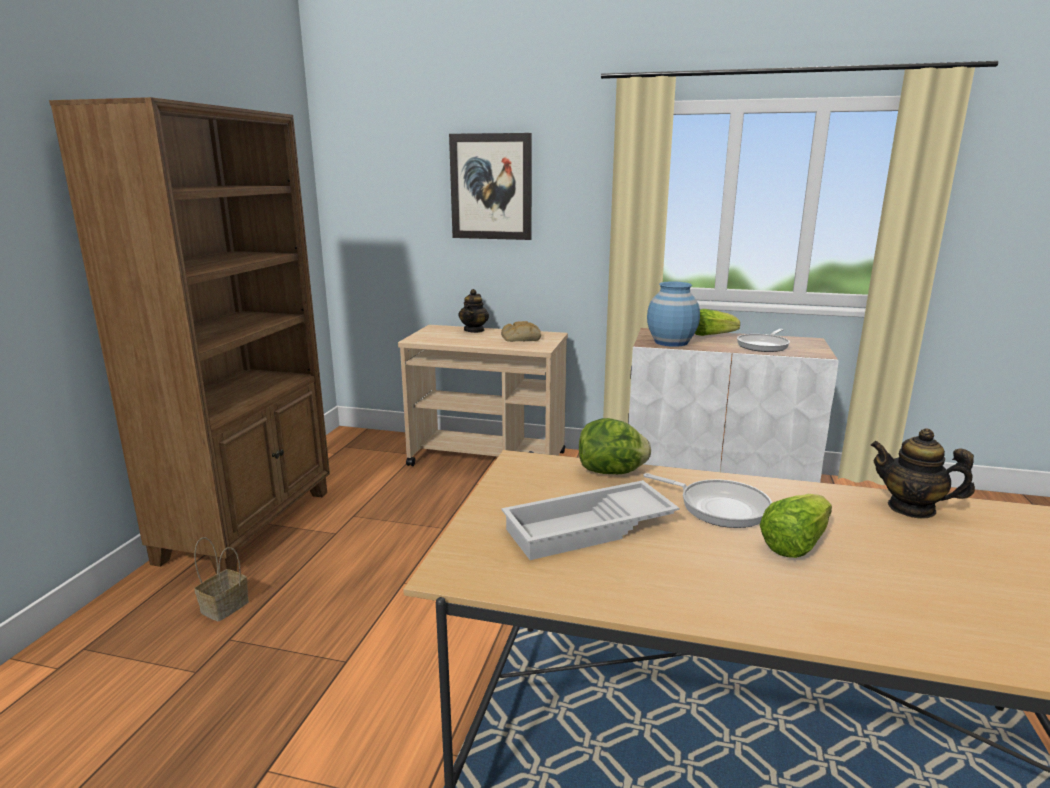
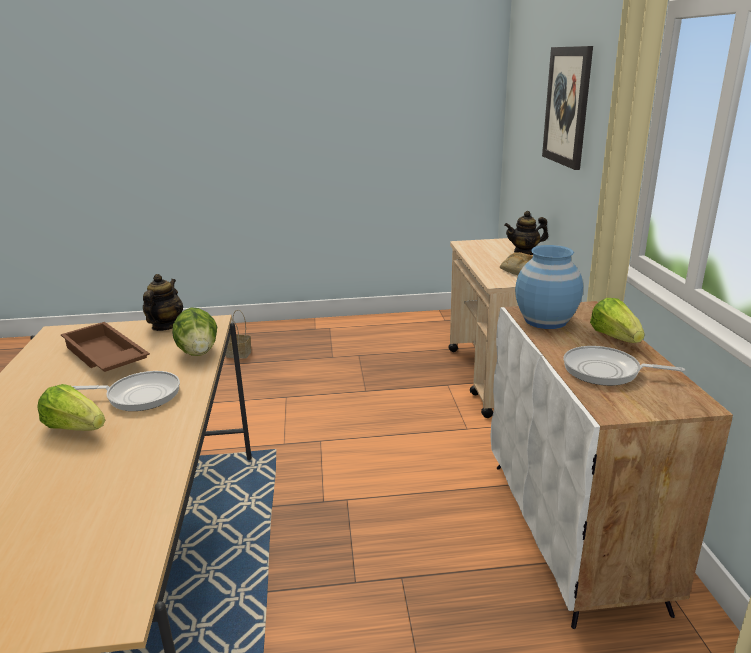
camera: 70 degrees right, 5 degrees up
brown bookcase [49,97,330,574] -> none
white tray [502,480,679,560] -> brown tray [61,322,150,372]
frying pan [643,473,772,528] -> frying pan turned 105 degrees counterclockwise [72,371,180,411]
teapot [871,429,975,519] -> teapot moved to [143,274,183,331]

